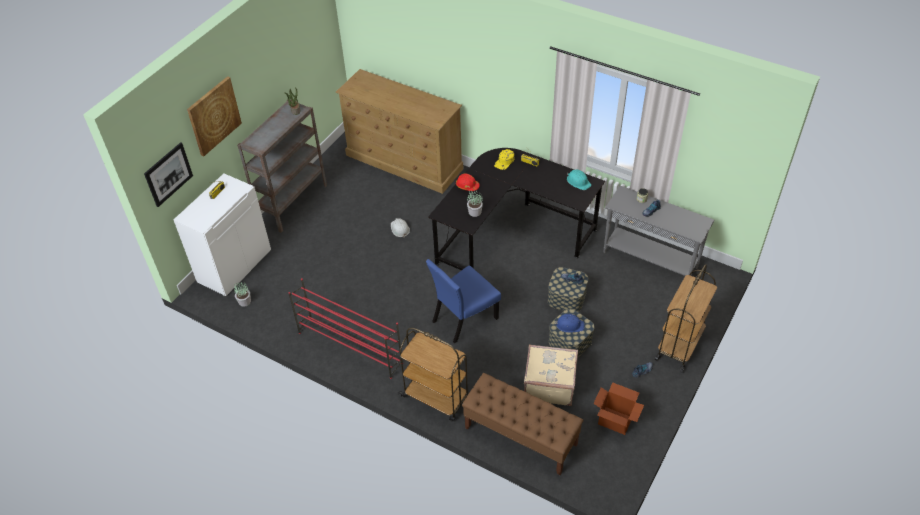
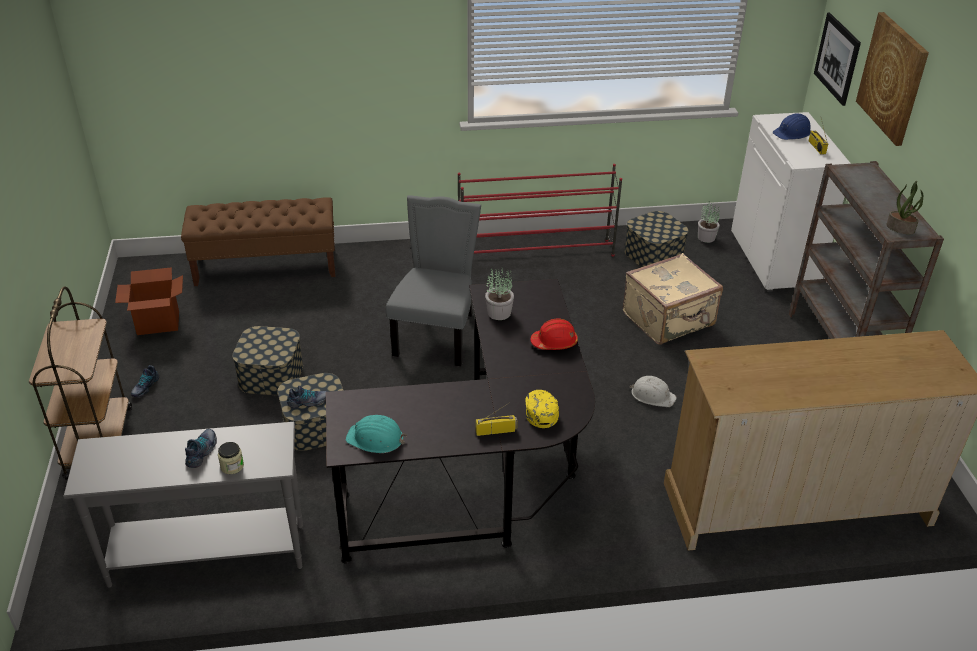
camera: 140 degrees right, 10 degrees down
brown cart [398,328,468,421] -> none
blue chair [426,259,501,343] -> grey chair [386,195,481,367]
beige suitcase [524,344,578,406] -> beige suitcase moved to [623,253,723,345]
blue hard hat [555,314,585,332] -> blue hard hat moved to [773,113,811,140]
none -> storage box [624,211,688,267]

